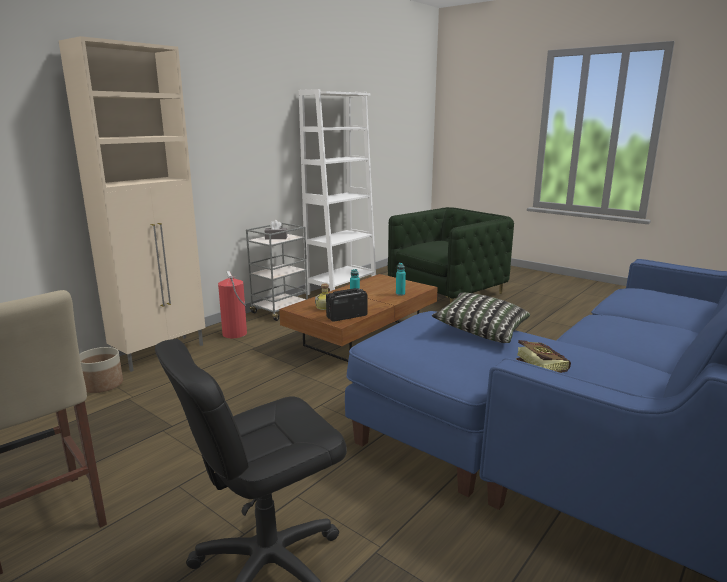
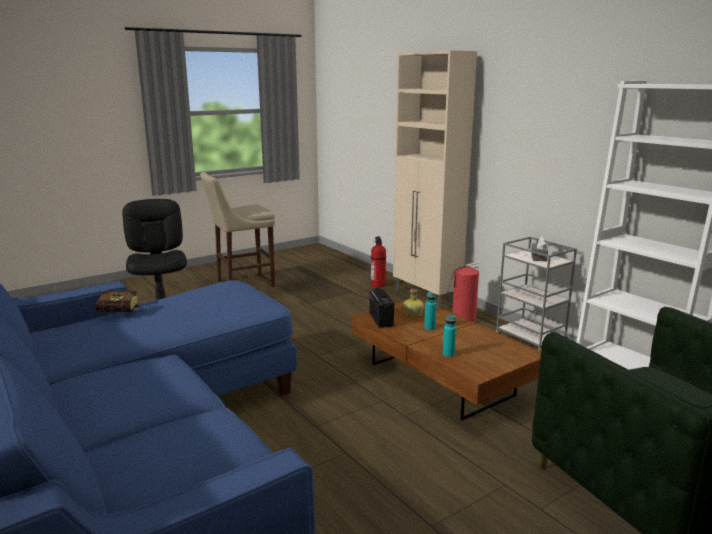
camera: 105 degrees right, 0 degrees up
planter [79,347,123,393] -> fire extinguisher [371,236,386,287]
pillow [432,293,530,343] -> none

